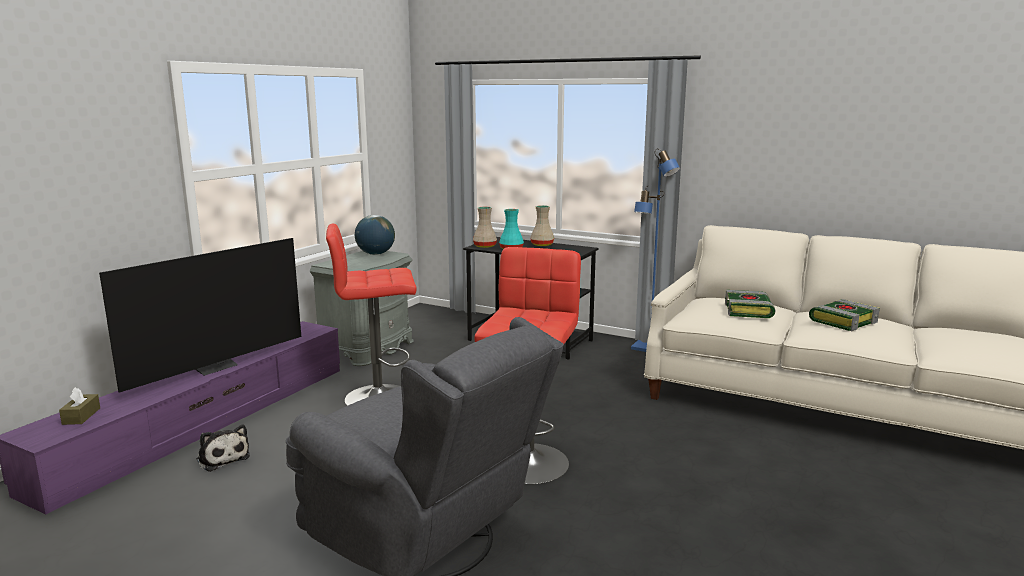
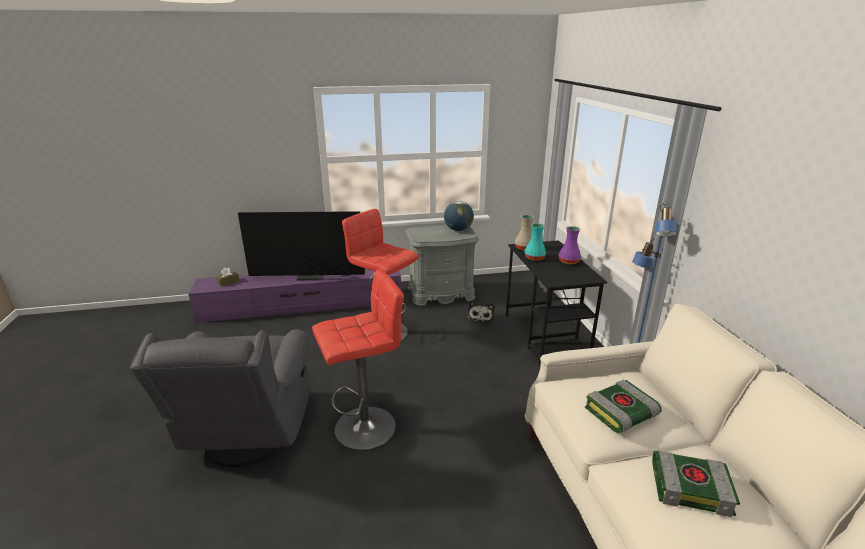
camera: 50 degrees right, 10 degrees up
plush toy [197,425,250,472] -> plush toy moved to [468,300,495,323]
beige vase [530,205,554,246] -> purple vase [559,226,581,264]

